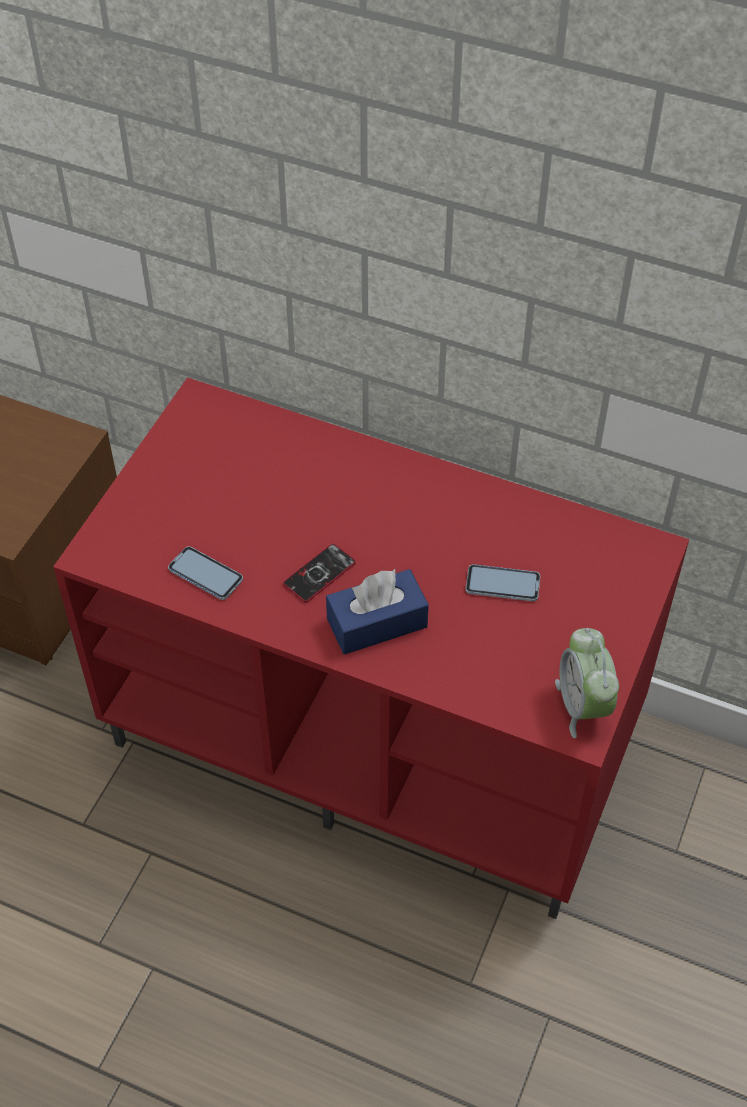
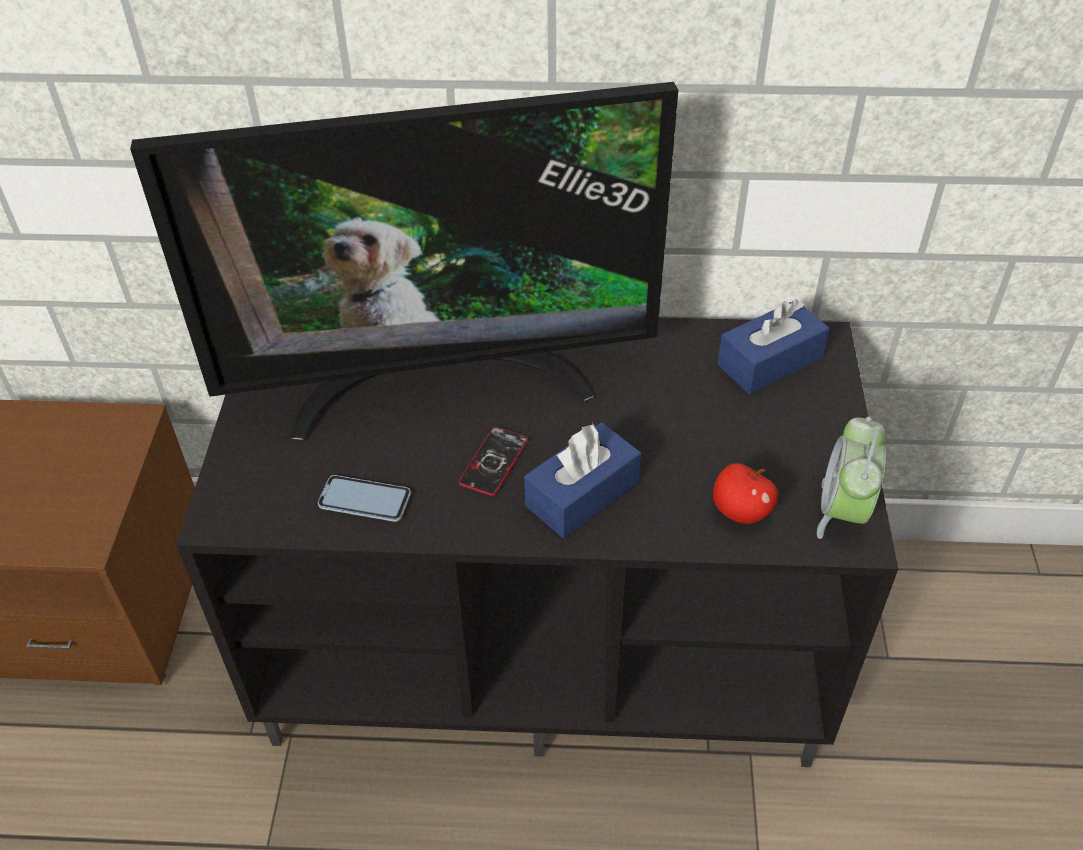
camera: 20 degrees left, 5 degrees down
red tv stand [53,377,689,919] -> black tv stand [176,317,898,767]
phone [465,564,540,601] -> none
alarm clock [555,628,619,738] -> alarm clock turned 45 degrees clockwise [817,417,886,539]
none -> television [130,82,678,440]
none -> apple [713,463,778,524]
none -> blue tissue box [717,299,829,394]

